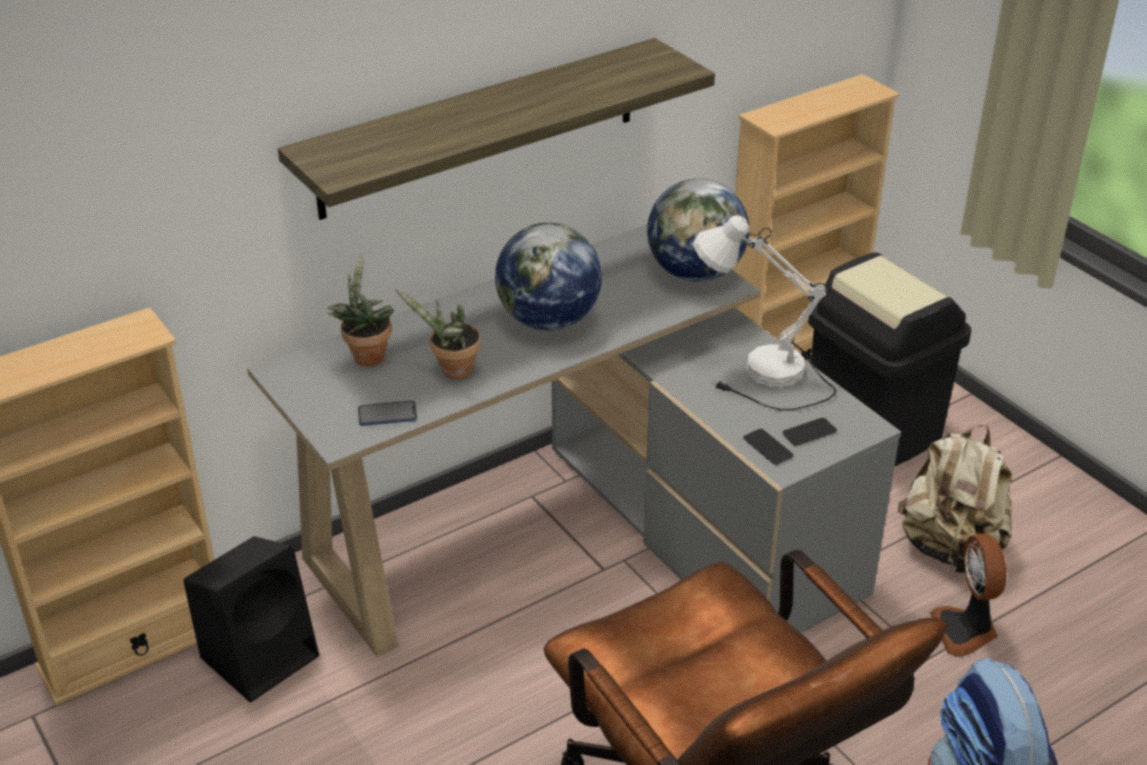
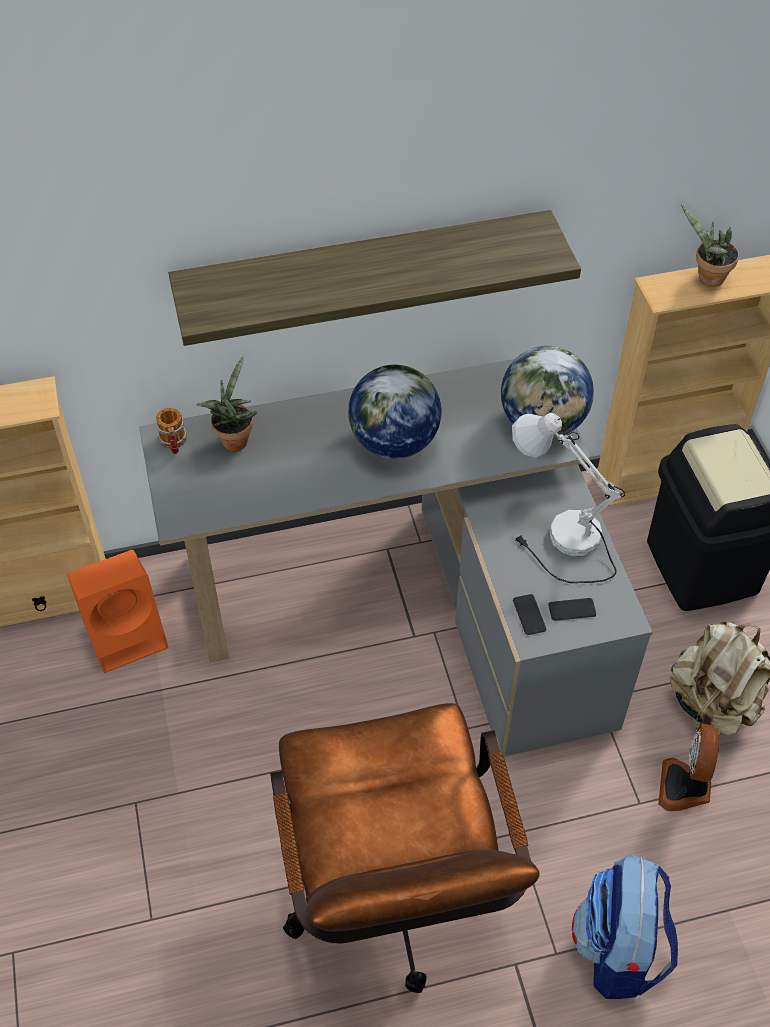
camera: 20 degrees right, 15 degrees up
black speaker [183,536,319,702] -> orange speaker [67,550,168,673]
phone [358,400,417,426] -> none
potted plant [395,289,480,379] -> potted plant moved to [681,204,739,287]
none -> mug [156,408,187,454]

